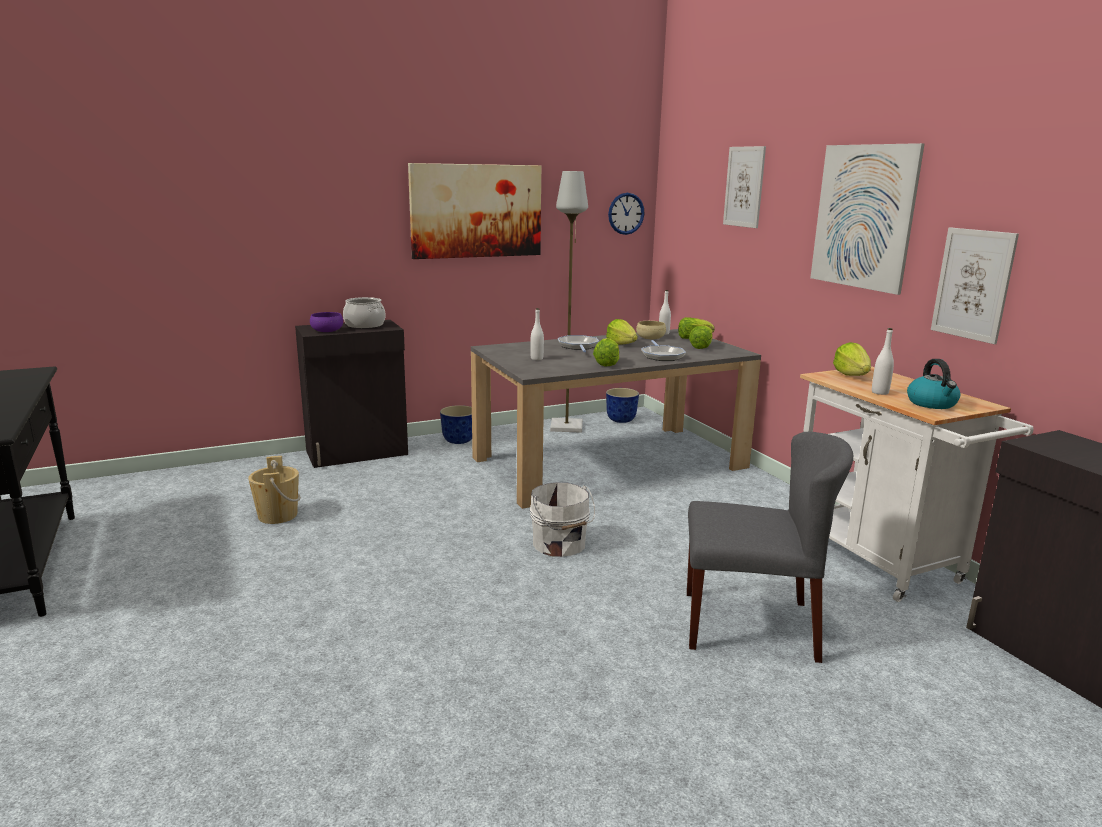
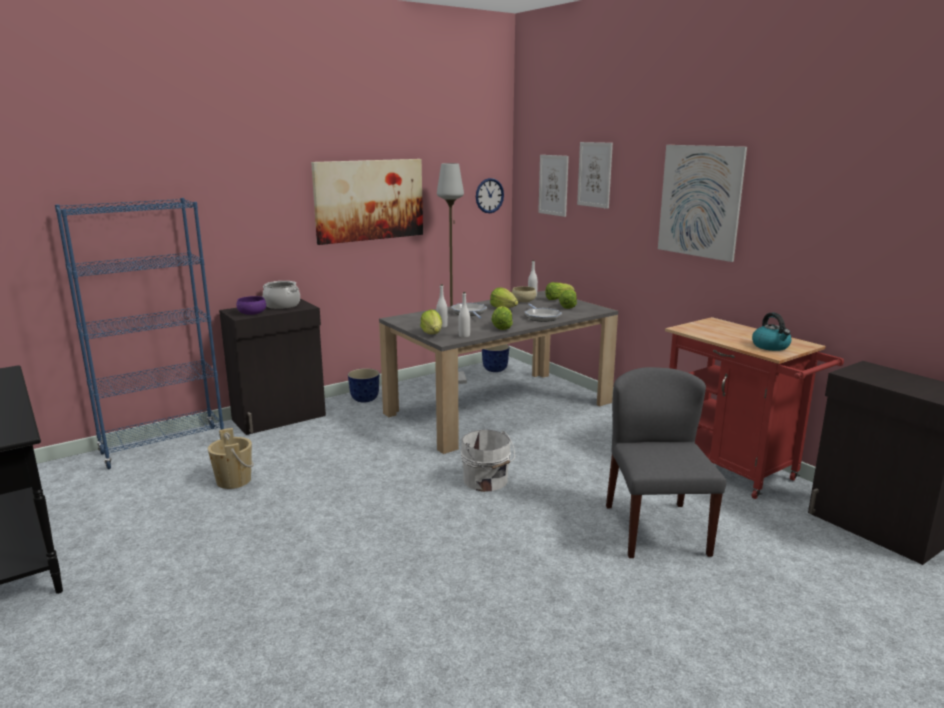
camera: 10 degrees left, 0 degrees up
grey chair [687,431,853,663] -> grey chair turned 90 degrees counterclockwise [606,367,726,558]
white cart [800,366,1034,602] -> red cart [665,317,844,499]
lettuce [833,342,871,376] -> lettuce moved to [420,310,442,334]
white bottle [872,328,894,395] -> white bottle moved to [458,292,470,338]
picture [931,227,1019,344] -> picture moved to [538,155,569,217]
none -> blue bookcase [55,198,224,469]

